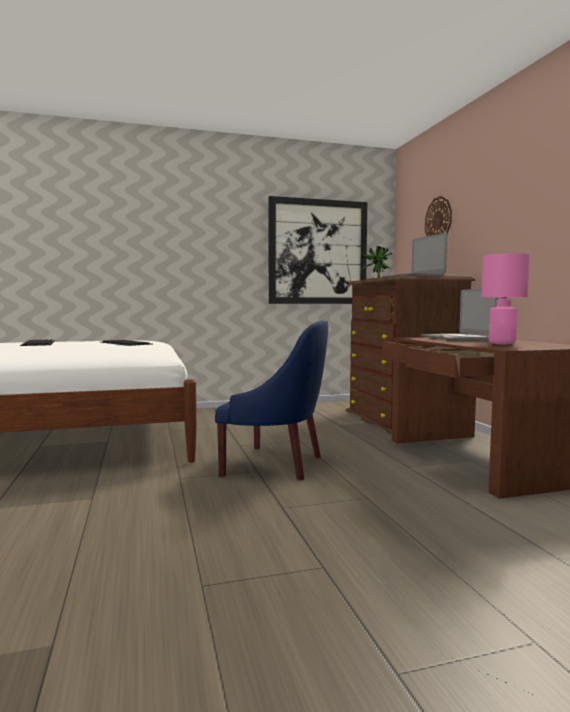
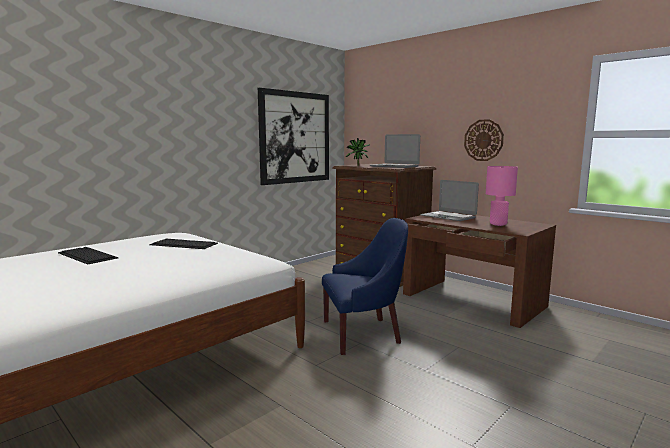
camera: 30 degrees left, 5 degrees up
wall clock [425,196,452,236] -> wall clock moved to [464,119,504,161]

